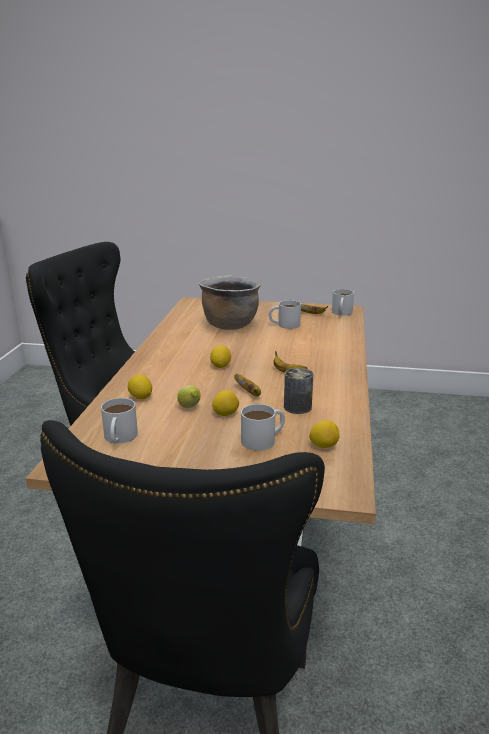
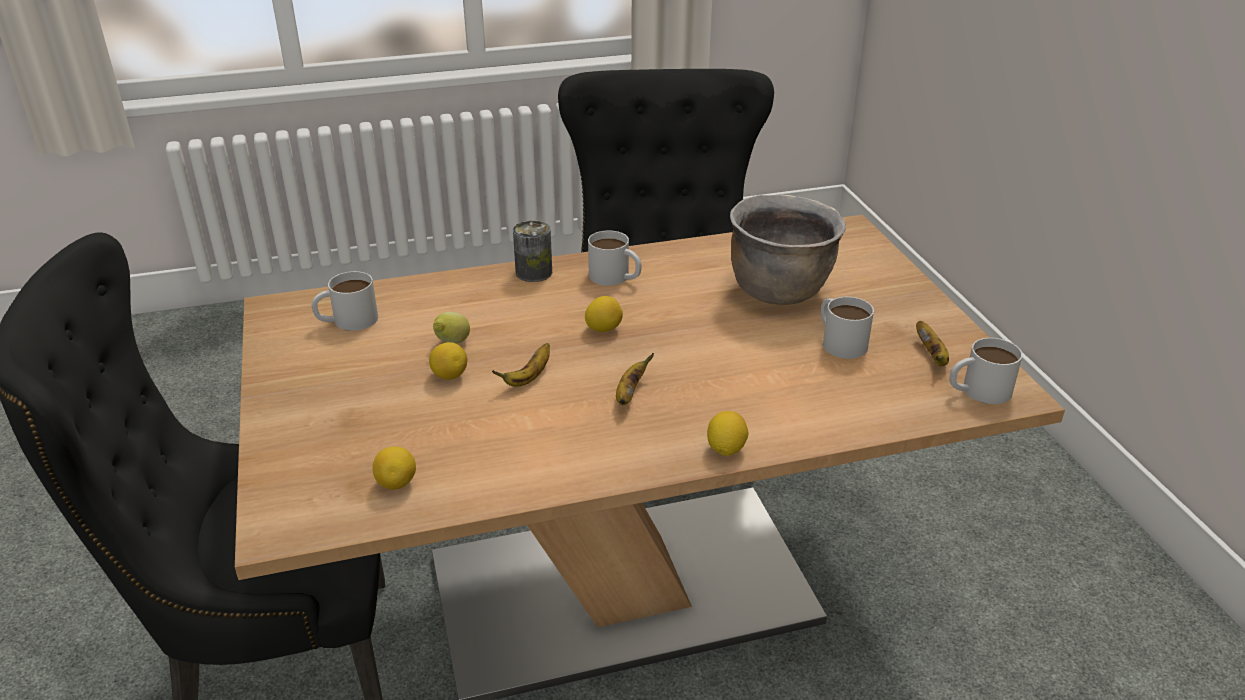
camera: 65 degrees right, 10 degrees up
lemon [128,374,152,399] -> lemon moved to [707,411,749,456]
white mug [241,404,285,451] -> white mug moved to [588,230,642,286]
can [284,368,313,414] -> can moved to [513,220,552,282]

